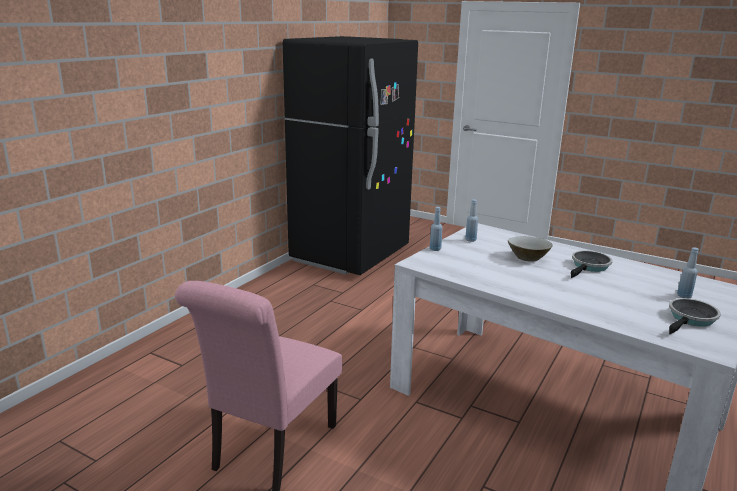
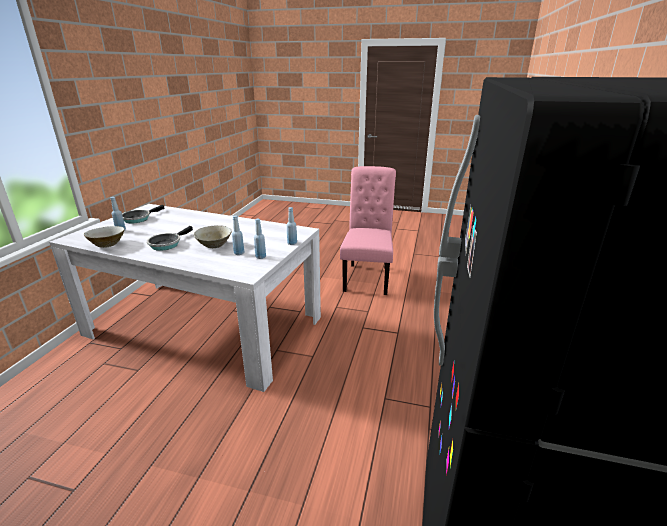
camera: 165 degrees right, 5 degrees up
none -> beige bowl [84,226,124,248]
none -> blue bottle [232,216,244,255]

